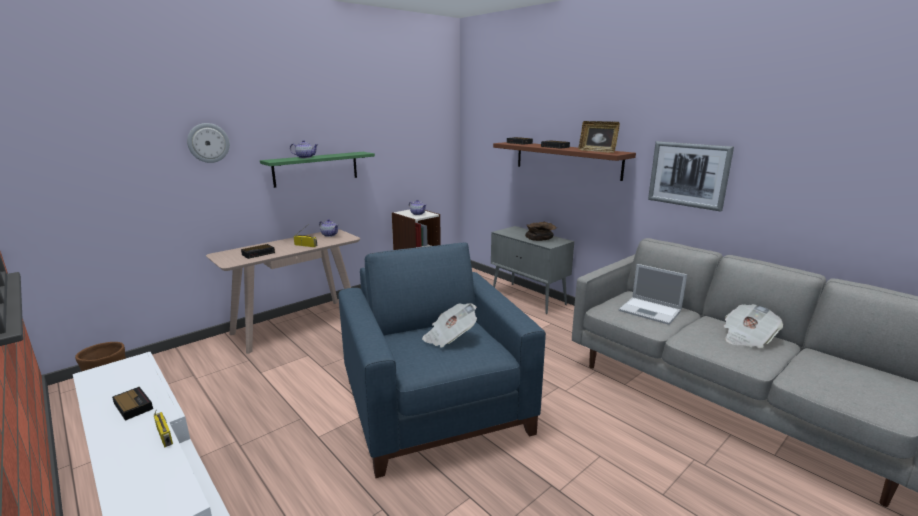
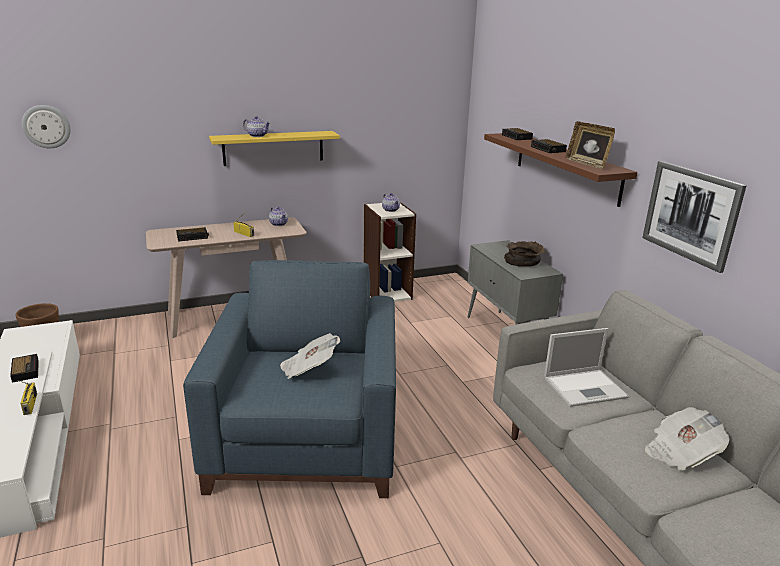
camera: 20 degrees right, 5 degrees up
wall clock [187,123,230,163] -> wall clock moved to [22,105,71,148]
green shelf [260,152,375,188] -> yellow shelf [209,131,340,166]
laptop [619,264,687,325] -> laptop turned 75 degrees counterclockwise [544,328,629,407]

